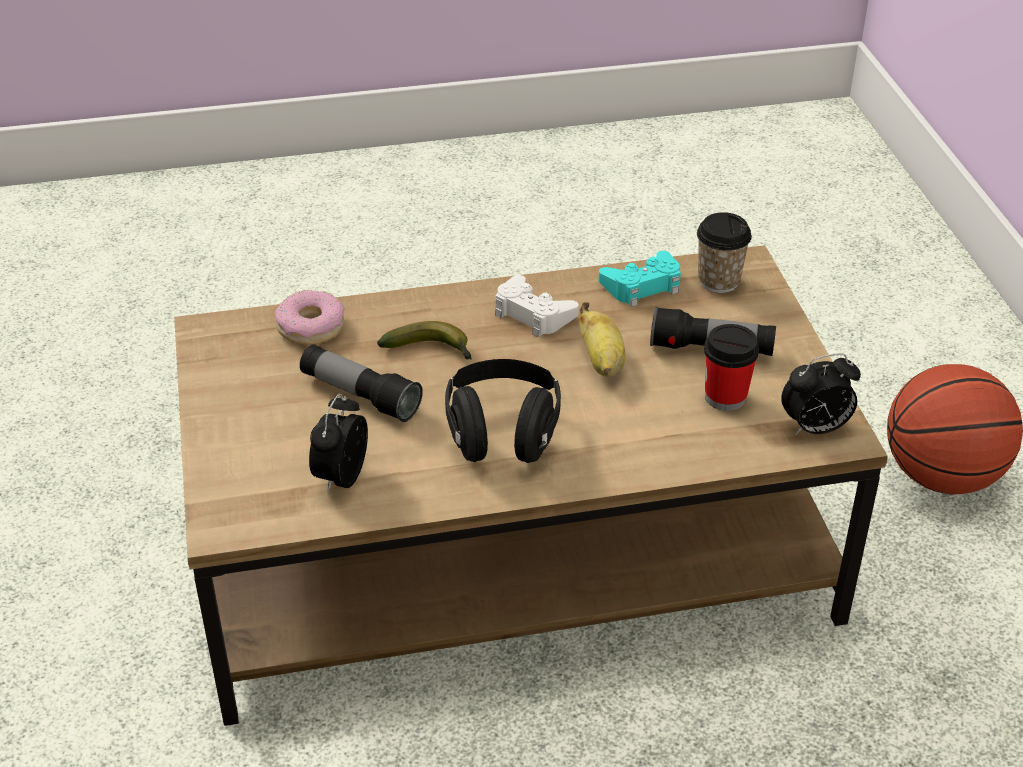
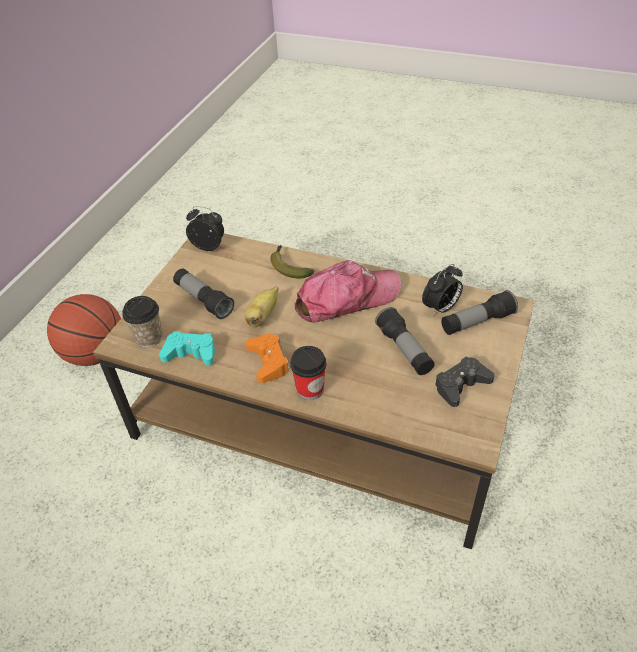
camera: 145 degrees left, 5 degrees up
donut [275,290,344,345] -> none
banana [377,321,472,360] -> banana moved to [270,245,315,278]
black headphones [445,359,561,463] -> cap [295,260,401,322]
white game controller [495,275,578,337] -> orange game controller [246,334,290,383]
cup [704,324,759,411] -> cup moved to [290,346,326,400]
none -> black game controller [435,356,495,407]
none -> flashlight [441,290,518,335]

